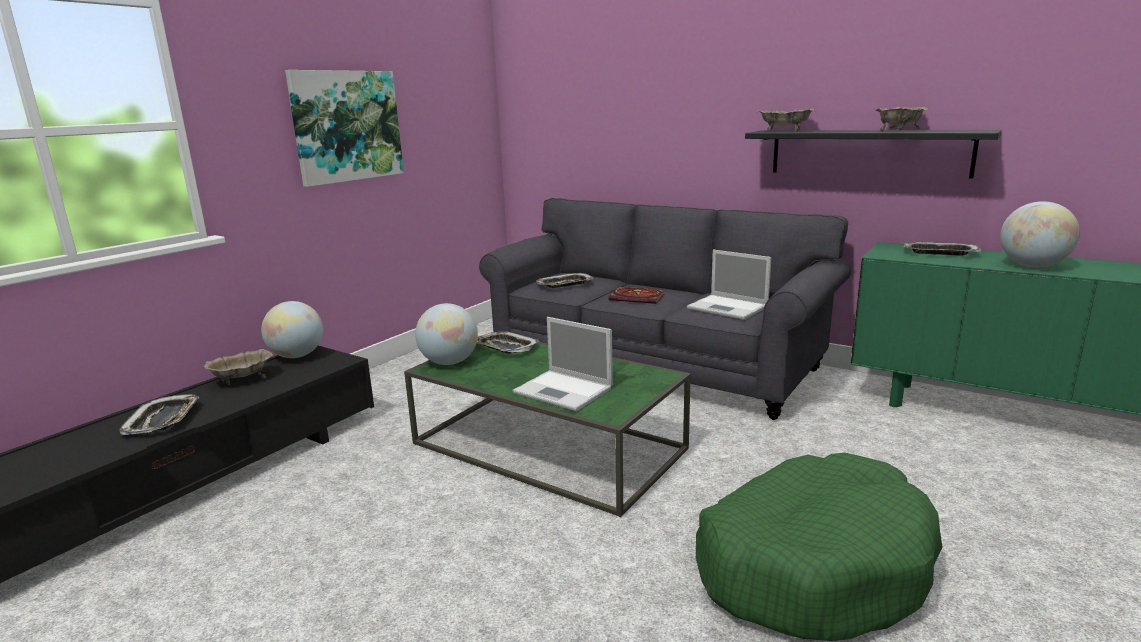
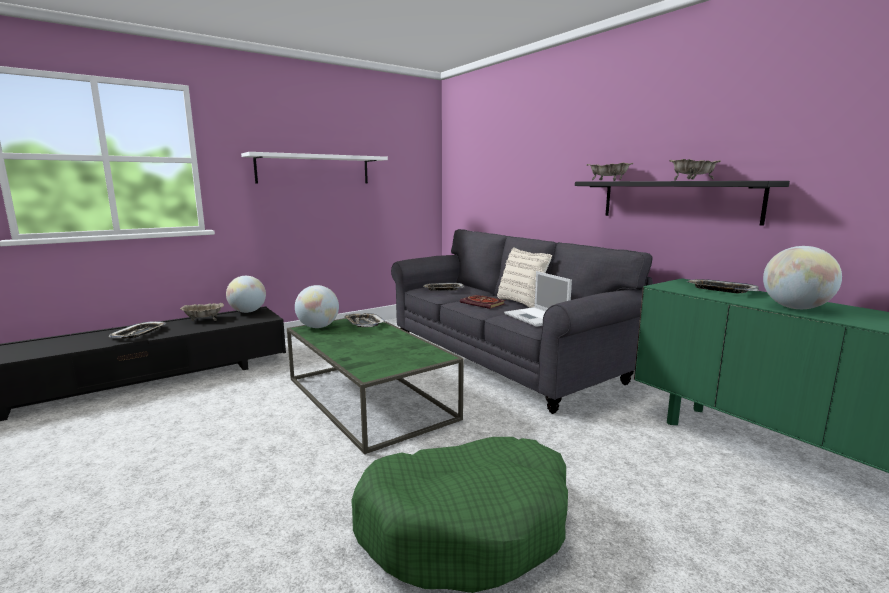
camera: 20 degrees right, 5 degrees down
picture [285,70,404,187] -> white shelf [241,152,388,184]
laptop [512,317,613,411] -> none
none -> beige pillow [497,247,552,308]

